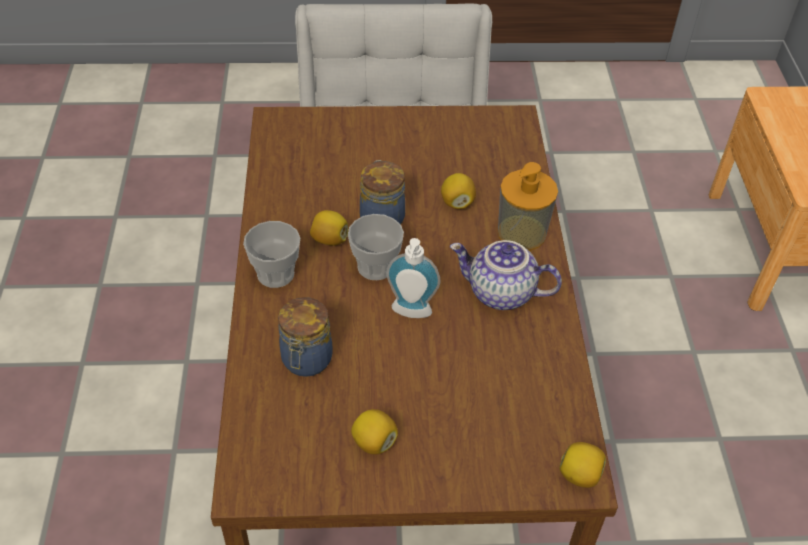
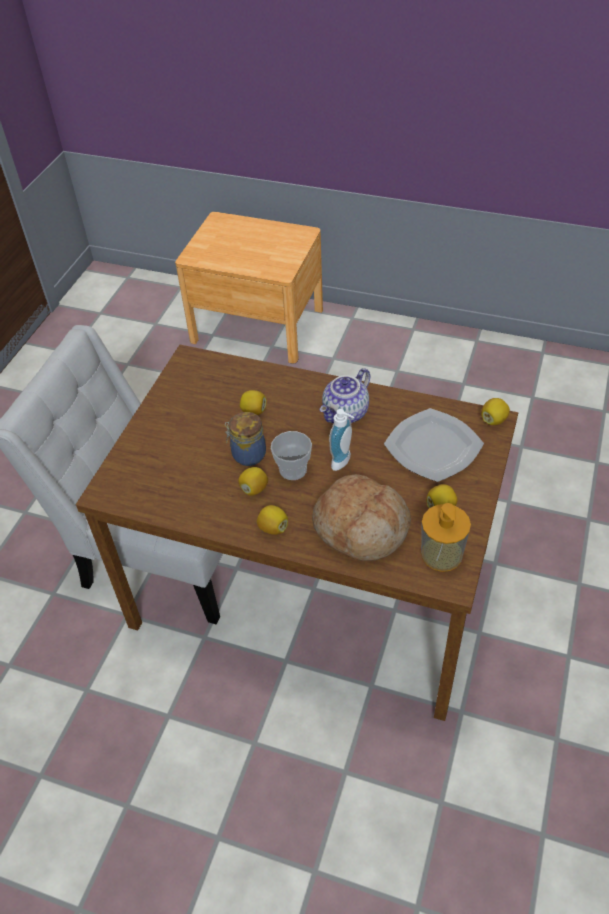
camera: 65 degrees left, 0 degrees up
cup [243,221,300,288] -> lemon [257,505,288,535]
jar [278,297,333,377] -> bread [312,474,411,561]
soap dispenser [498,162,558,251] -> soap dispenser moved to [421,503,471,572]
none -> plate [384,408,484,482]

